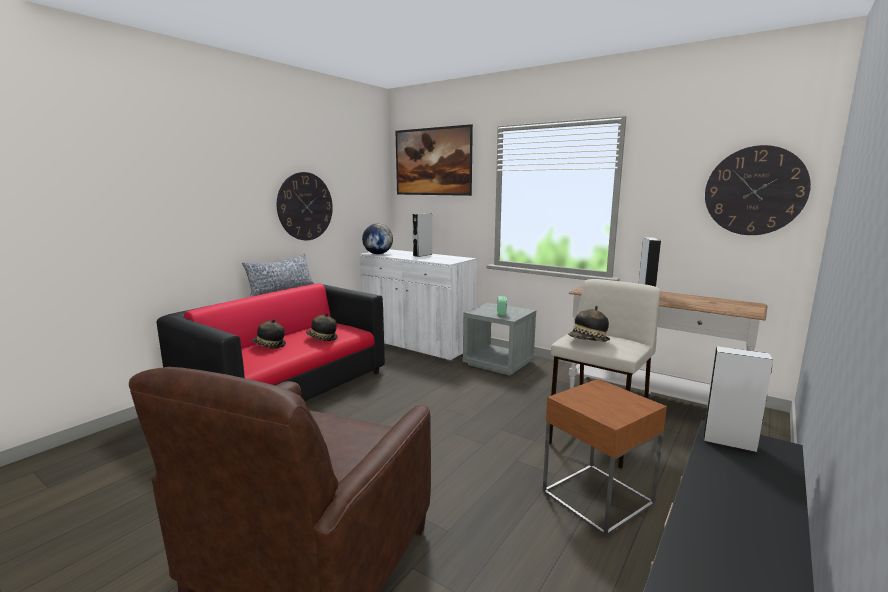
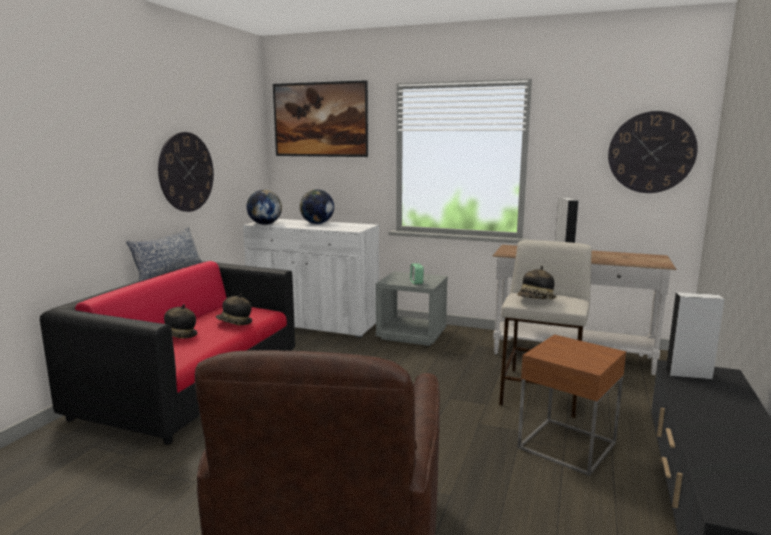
camera: 15 degrees left, 0 degrees up
grey speaker [412,213,432,257] -> globe [300,189,334,224]

